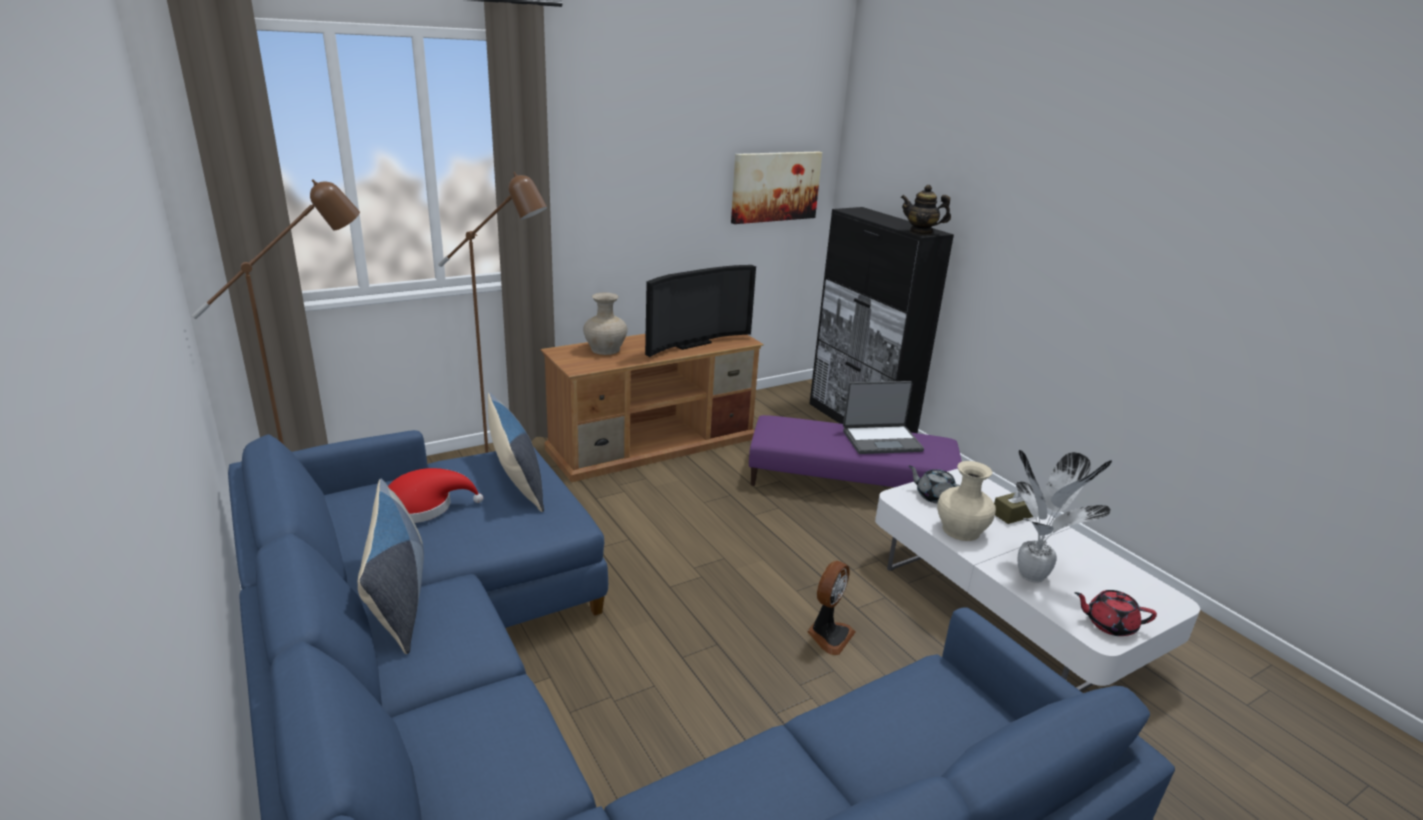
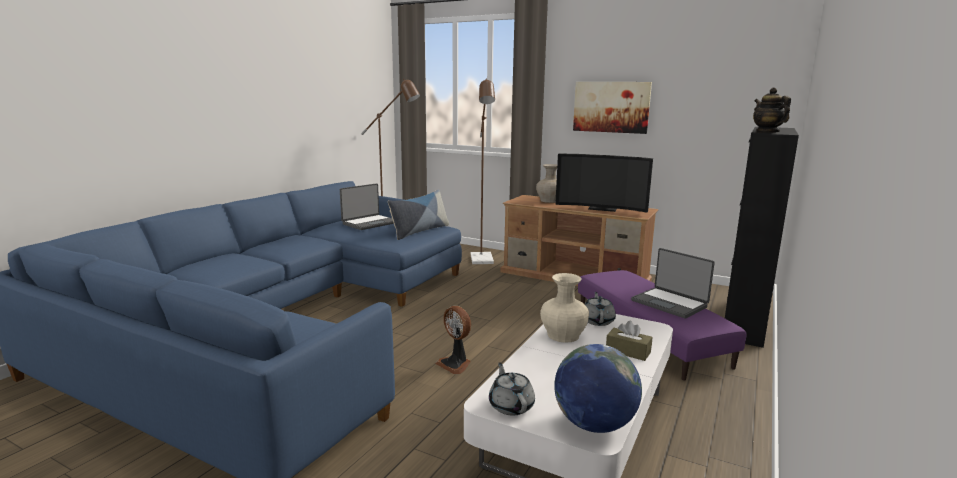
camera: 60 degrees right, 10 degrees down
pillow [358,479,424,654] -> none
red hat [388,468,483,523] -> laptop [340,183,394,230]
picture [731,151,822,224] -> picture moved to [573,82,652,134]
fan [807,561,855,655] -> fan turned 45 degrees clockwise [435,306,471,374]
potted plant [1016,450,1112,583] -> none
red teapot [1074,590,1157,636] -> grey teapot [489,362,535,415]
none -> globe [554,344,642,433]

